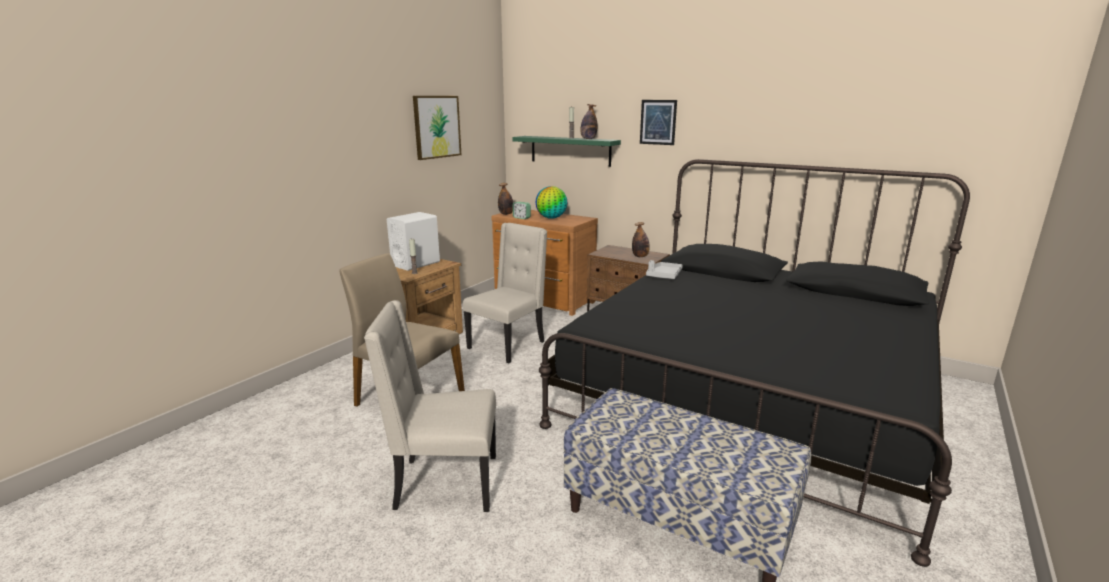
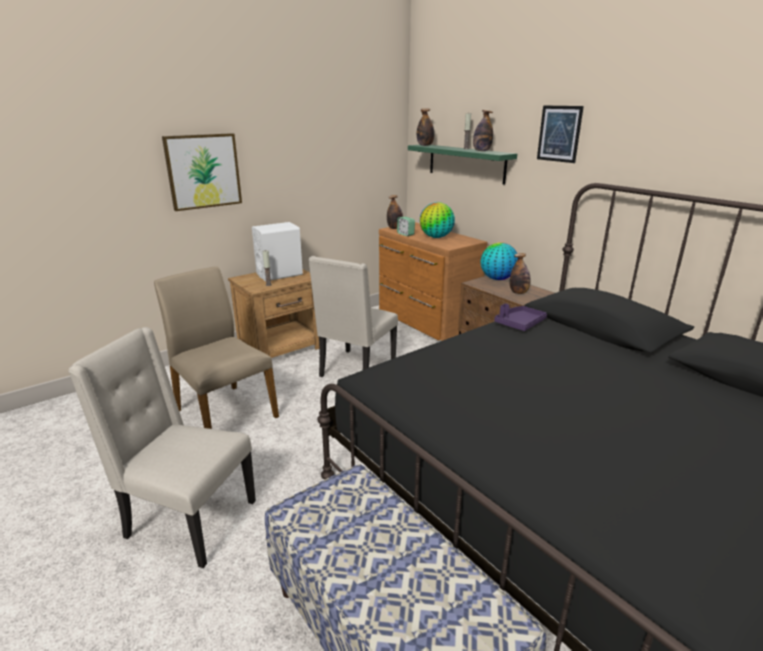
camera: 20 degrees right, 5 degrees up
picture [413,96,461,160] -> picture moved to [162,133,242,211]
beige chair [463,223,547,363] -> beige chair turned 150 degrees clockwise [308,256,398,377]
grey tray [646,260,683,279] -> purple tray [494,303,547,331]
none -> bottle [417,108,434,146]
none -> globe [481,242,518,280]

